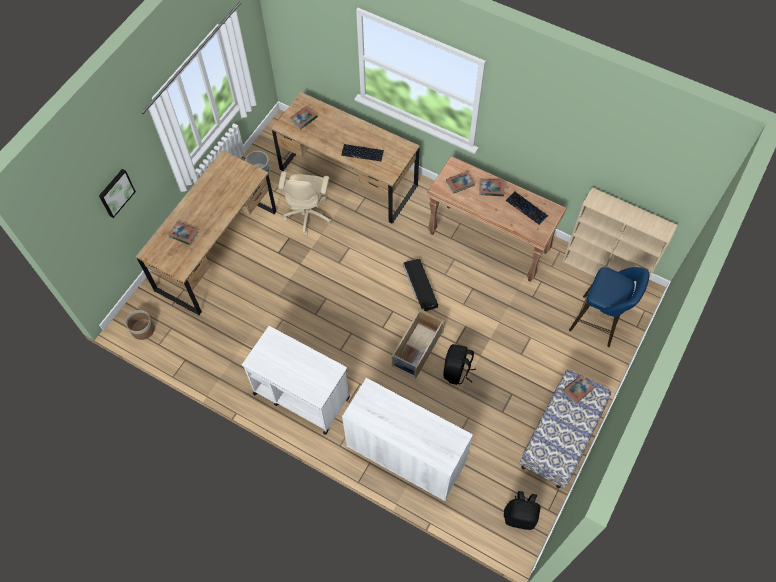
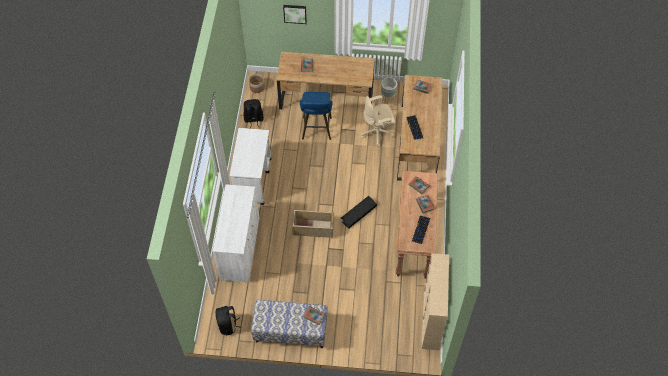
camera: 65 degrees right, 5 degrees down
black backpack [443,344,476,385] -> black backpack moved to [244,99,264,128]
blue stool [569,267,649,347] -> blue stool moved to [300,92,333,140]

